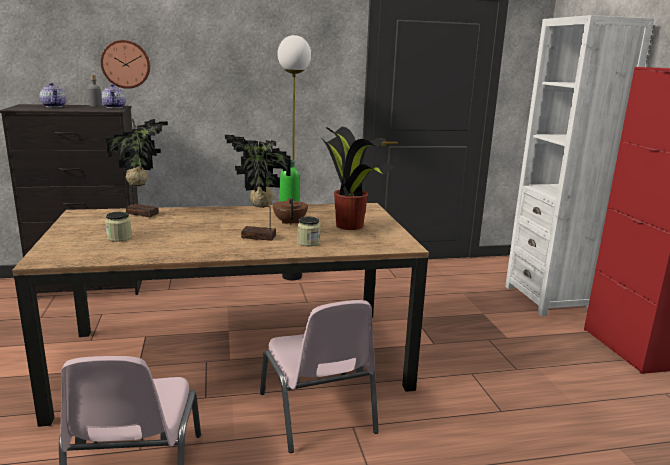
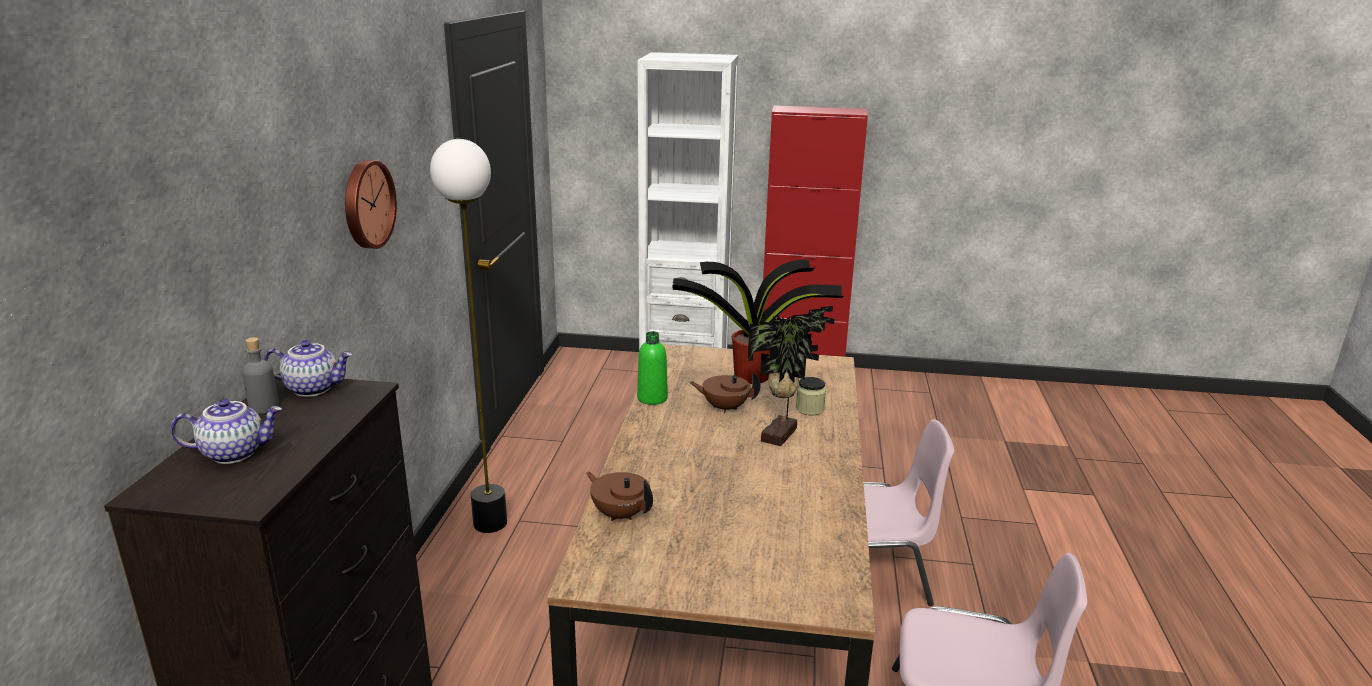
camera: 70 degrees left, 5 degrees up
wall clock [101,40,150,89] -> wall clock moved to [345,160,397,249]
jar [105,212,132,242] -> none
potted plant [106,119,168,217] -> brown teapot [586,472,653,521]

